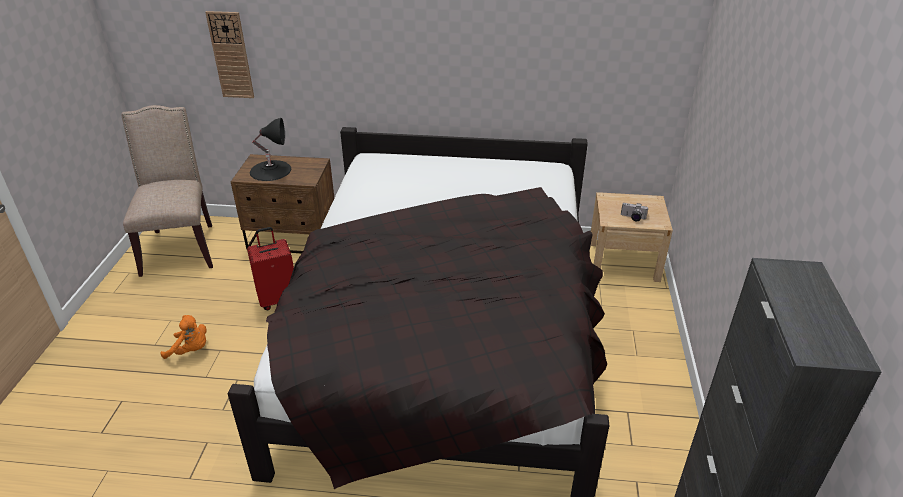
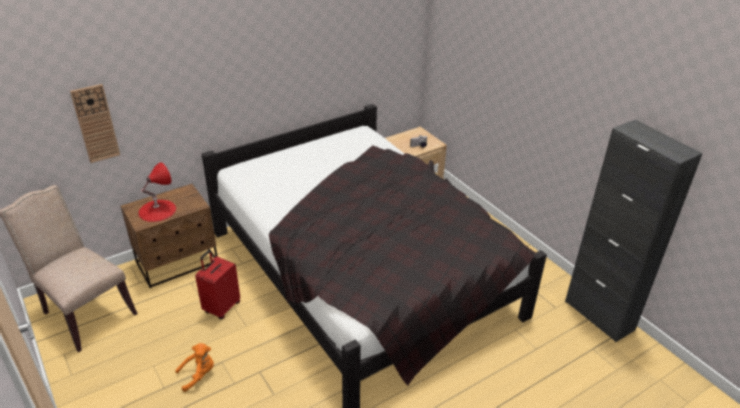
camera: 40 degrees left, 0 degrees up
black table lamp [250,118,291,181] -> red table lamp [138,162,176,222]

